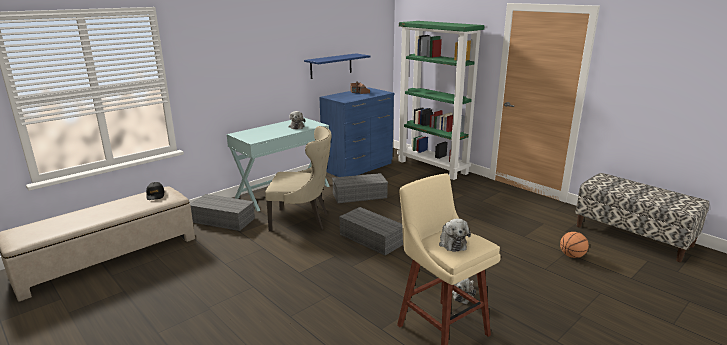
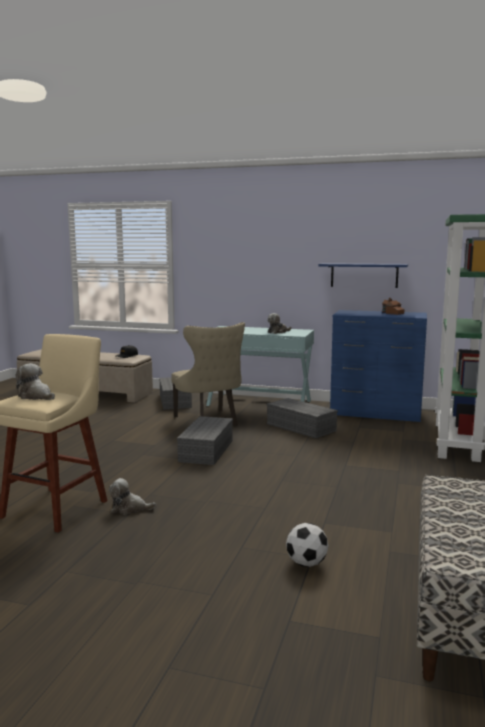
camera: 60 degrees right, 10 degrees down
plush toy [439,219,471,252] -> plush toy turned 75 degrees clockwise [16,363,55,400]
basketball [560,232,589,258] -> football [286,523,329,567]

